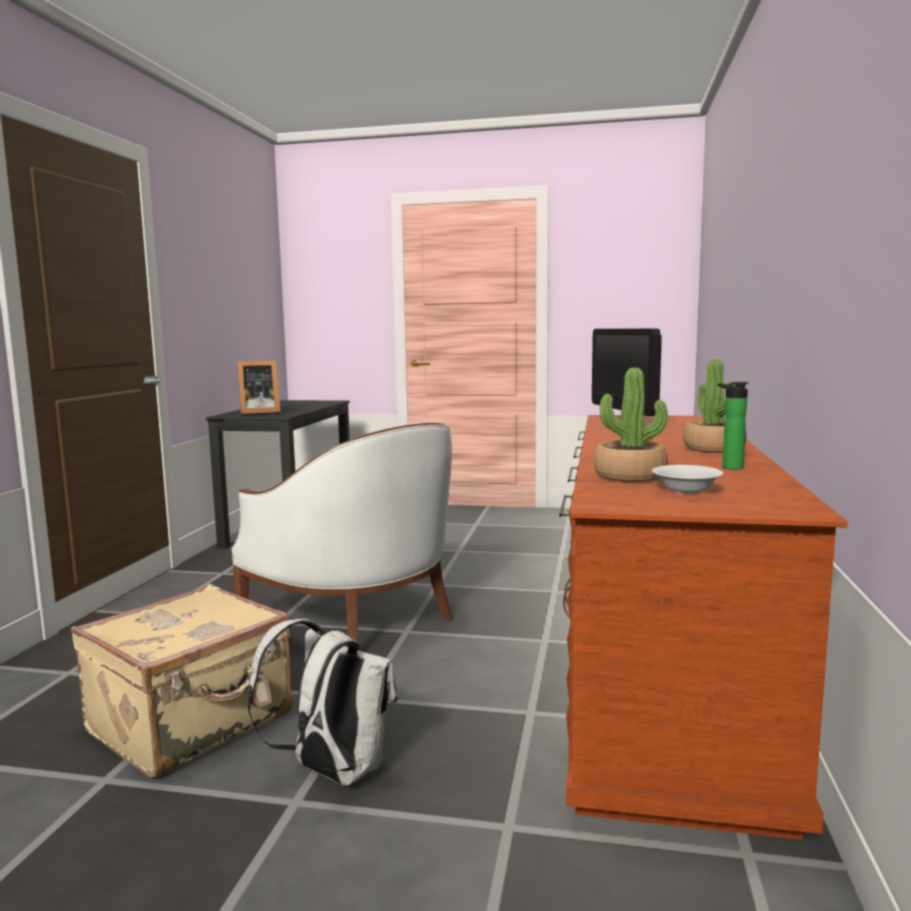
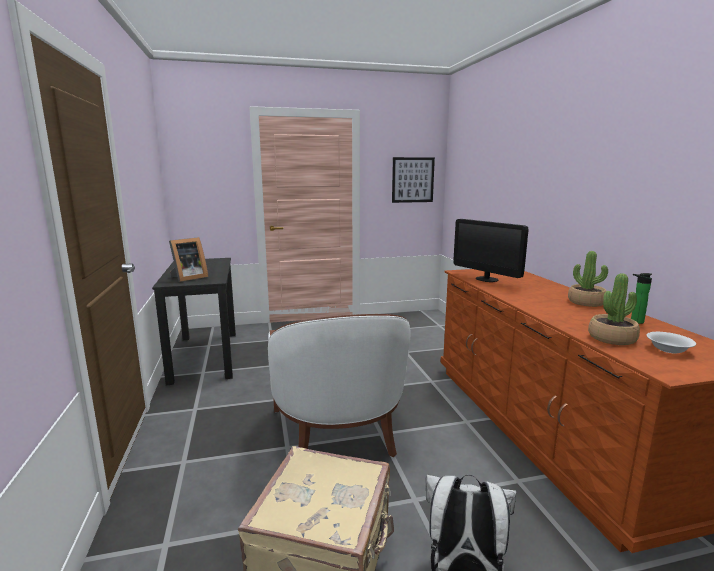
camera: 25 degrees left, 5 degrees up
white armchair [231,423,452,651] -> white armchair turned 60 degrees clockwise [268,314,411,457]
none -> picture [392,157,435,203]

